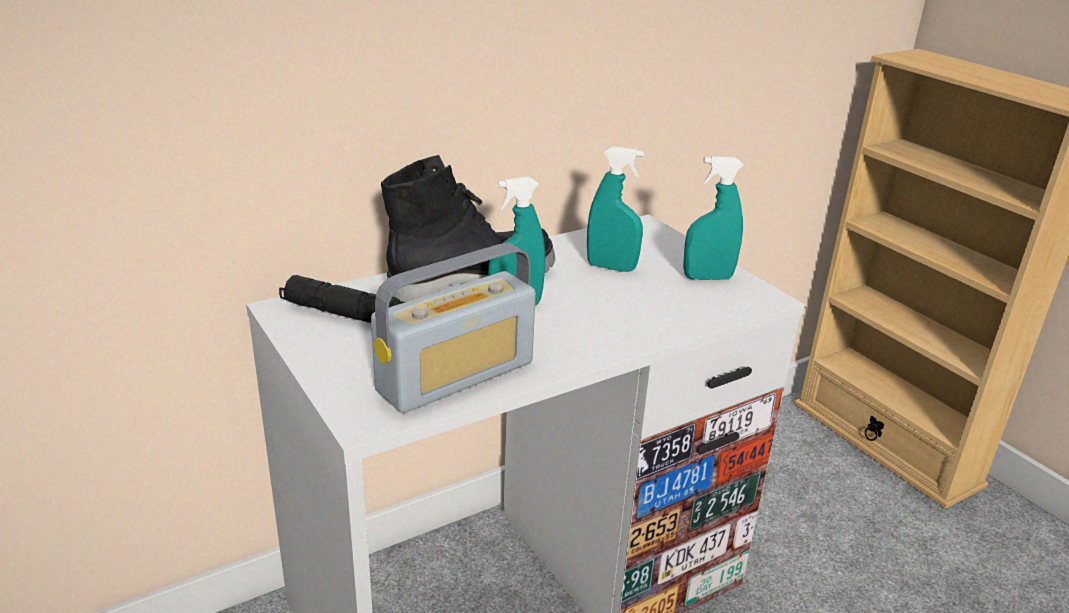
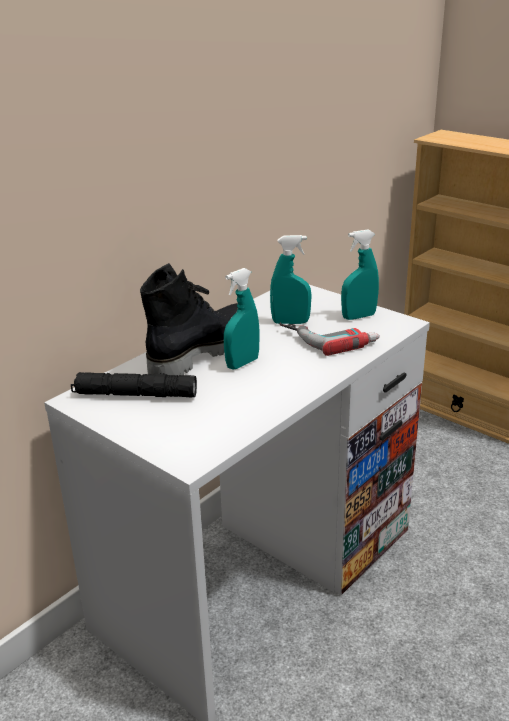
camera: 15 degrees left, 0 degrees up
radio [371,243,536,413] -> none
none -> power drill [279,323,380,356]

